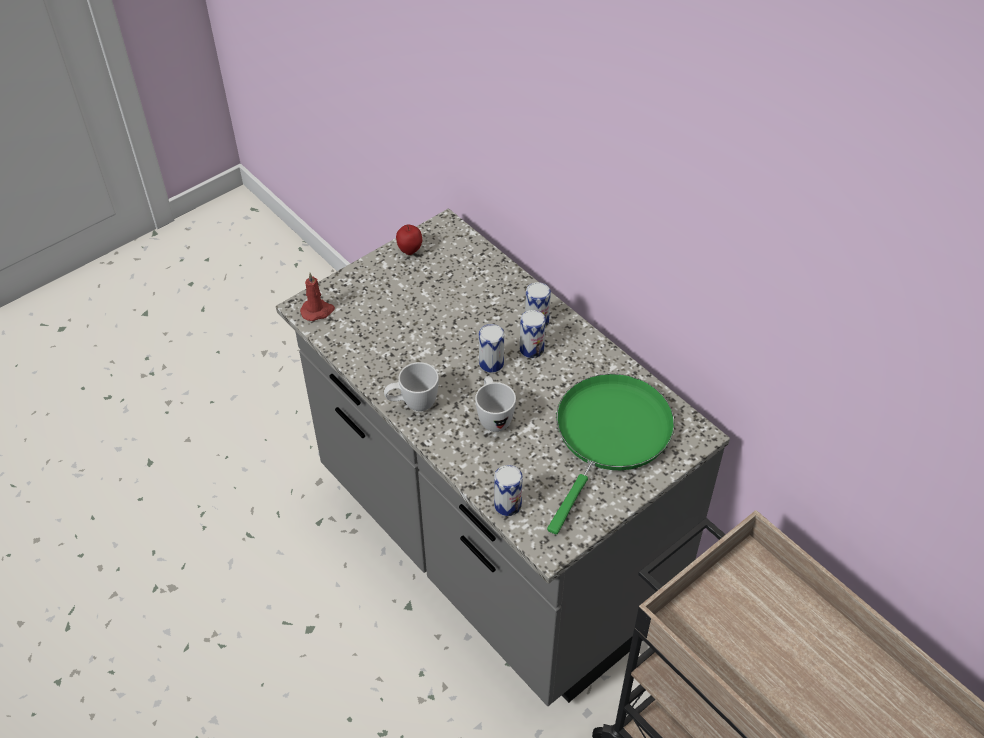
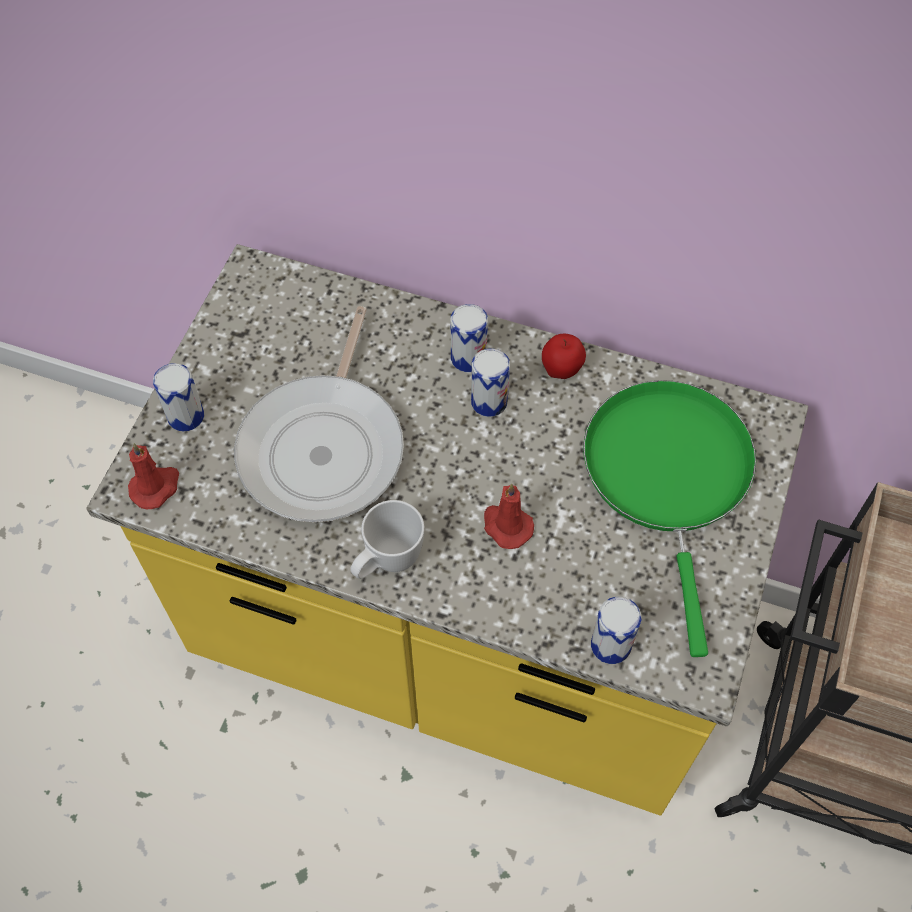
camera: 30 degrees left, 10 degrees up
grey counter [276,209,730,706] -> yellow counter [87,244,808,816]
apple [396,225,422,255] -> apple moved to [542,334,586,379]
white mug [475,377,516,432] -> red candle [484,484,534,549]
can [479,324,504,373] -> can moved to [153,363,204,431]
none -> frying pan [234,306,404,522]

